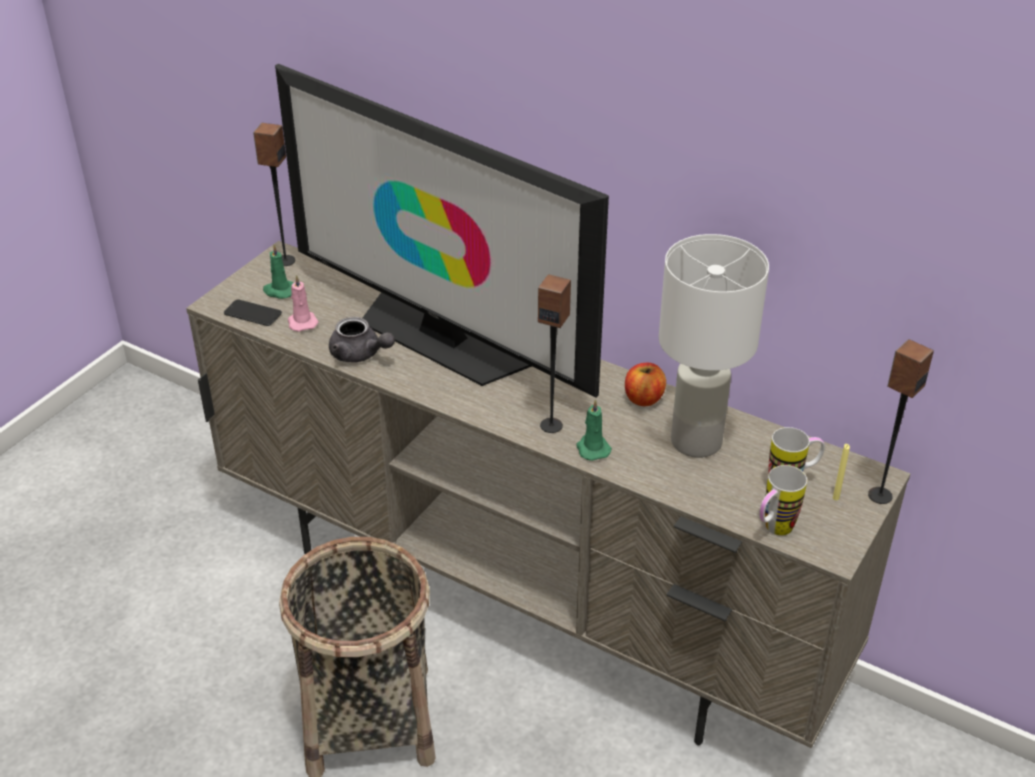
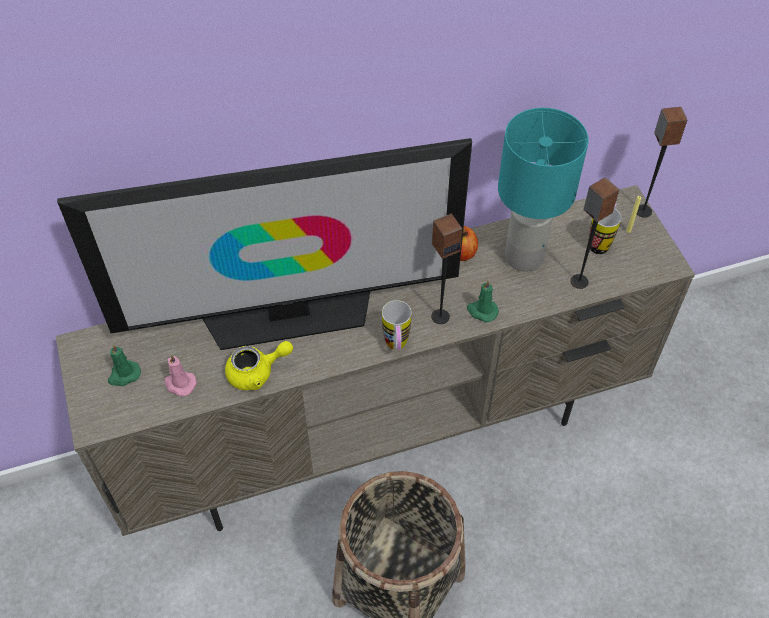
camera: 50 degrees left, 15 degrees up
phone [224,300,282,326] -> none
speaker [253,123,295,266] -> speaker moved to [570,177,619,289]
grey teapot [329,317,395,362] -> yellow teapot [225,341,293,390]
white table lamp [659,234,769,458] -> turquoise table lamp [498,108,589,272]
mug [759,465,807,536] -> mug moved to [382,300,412,350]

